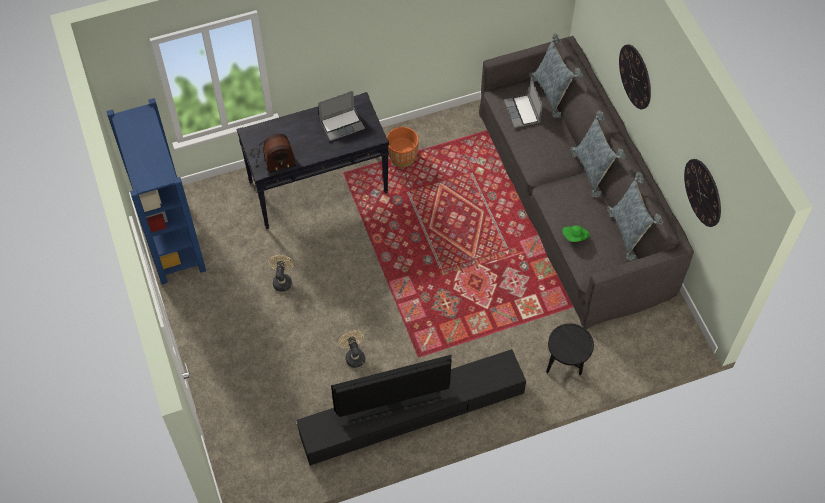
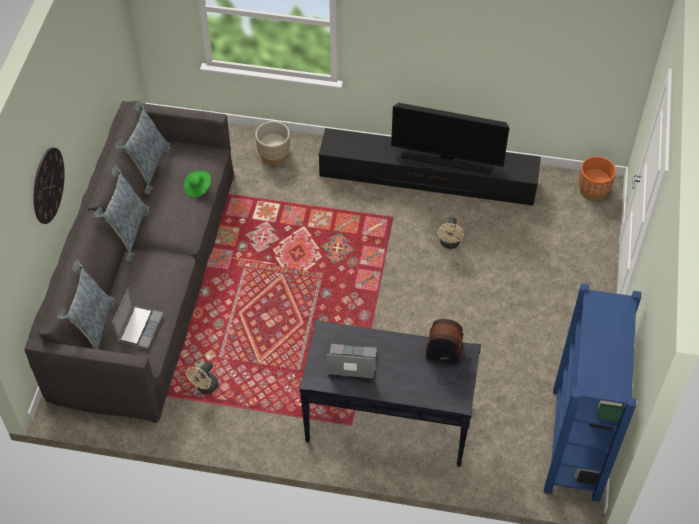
camera: 150 degrees left, 5 degrees down
beige fan [269,255,294,292] -> beige fan moved to [186,361,218,394]
orange planter [387,127,419,167] -> orange planter moved to [579,156,616,201]
black side table [546,323,594,376] -> beige planter [255,121,290,165]
wall clock [684,159,721,227] -> none

